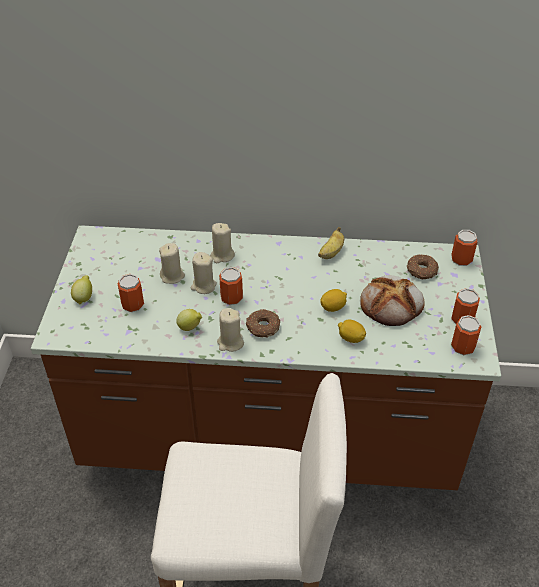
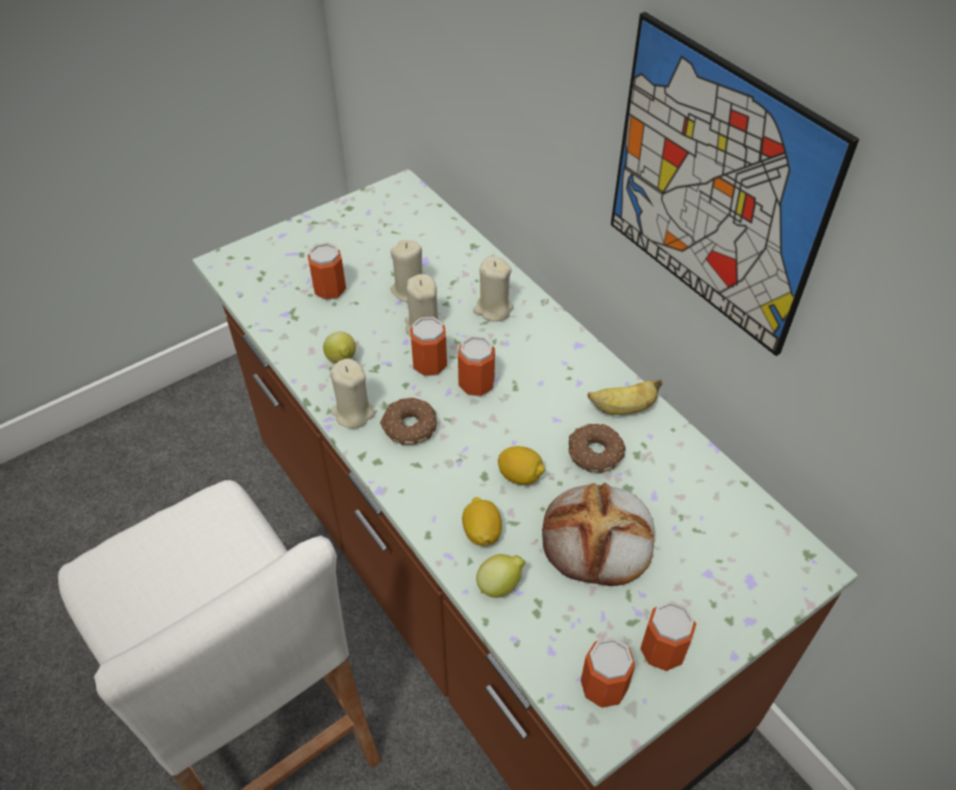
camera: 50 degrees right, 5 degrees up
lemon [71,275,92,305] -> lemon moved to [476,554,525,598]
donut [407,254,439,279] -> donut moved to [569,424,626,473]
can [451,230,478,266] -> can moved to [458,336,495,397]
none -> picture [611,12,859,356]

